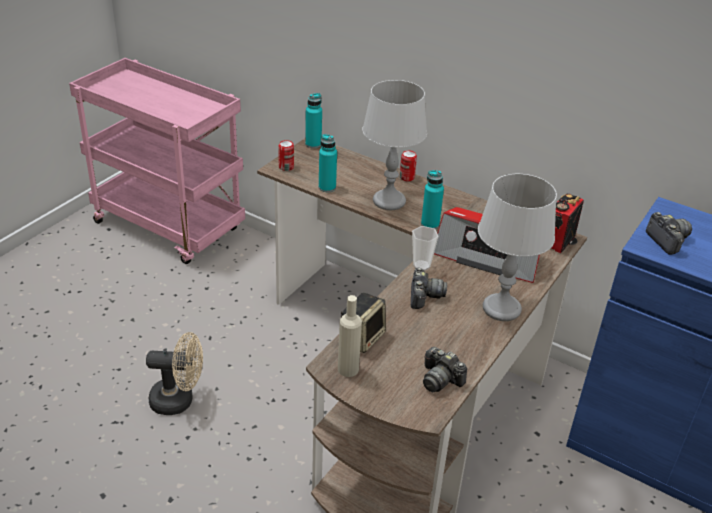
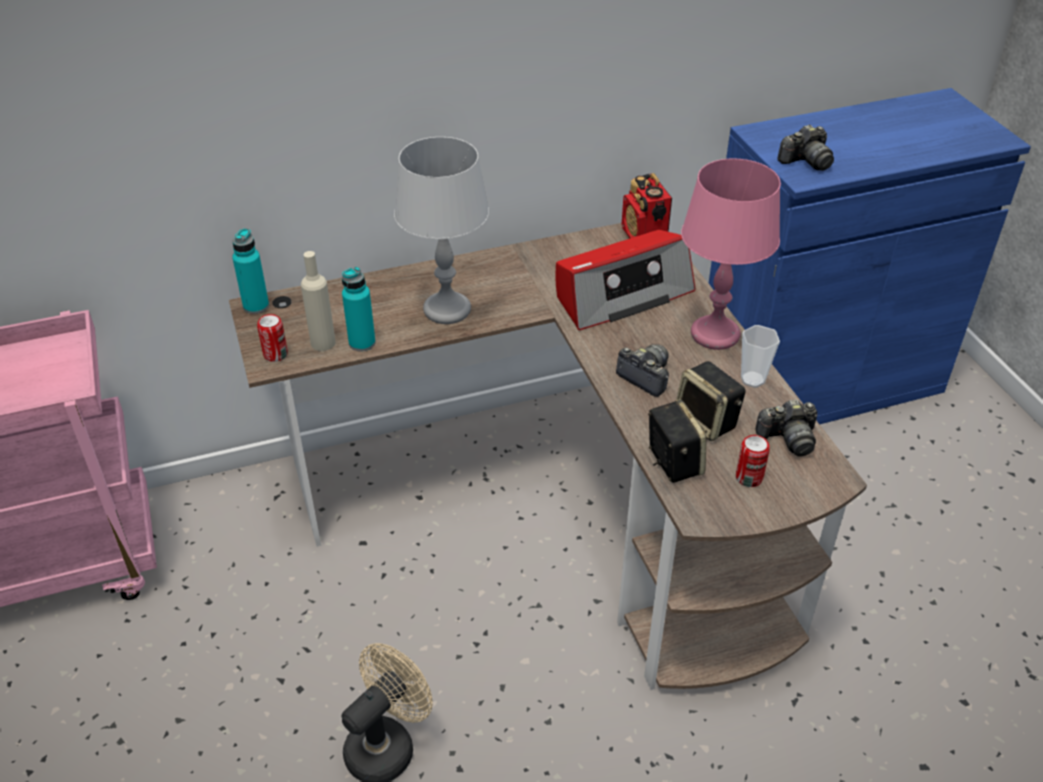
camera: 50 degrees left, 5 degrees up
beige bottle [338,295,362,377] -> beige bottle moved to [301,251,336,351]
can [400,150,417,181] -> can moved to [736,435,770,487]
cup [412,226,439,271] -> cup moved to [741,325,780,388]
turquoise bottle [421,170,444,229] -> none
grey table lamp [478,174,557,321] -> pink table lamp [681,158,781,350]
camera [646,212,692,255] -> camera turned 135 degrees clockwise [777,124,834,171]
none -> speaker [676,361,746,441]

